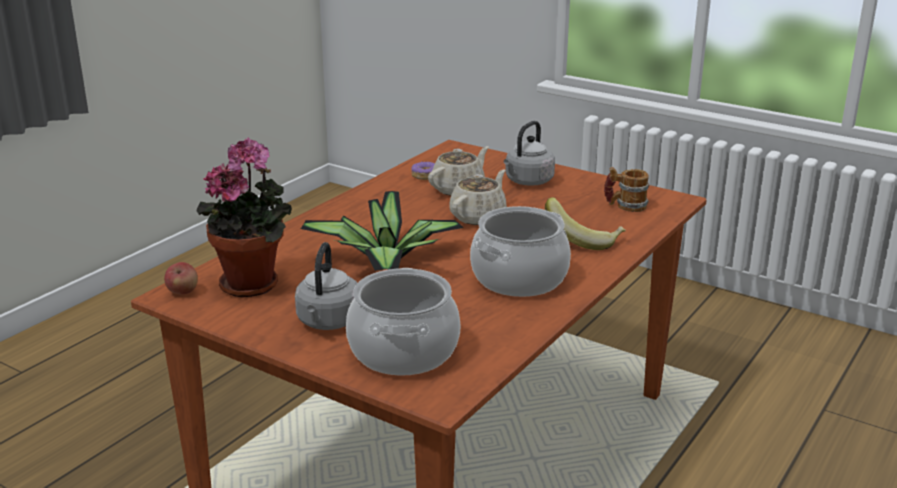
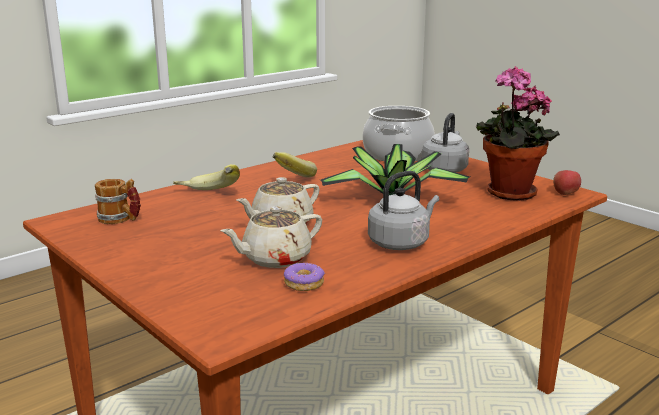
camera: 165 degrees left, 5 degrees down
cooking pot [470,206,571,297] -> banana [273,152,317,178]
grey kettle [504,121,555,186] -> grey kettle moved to [368,171,439,250]

